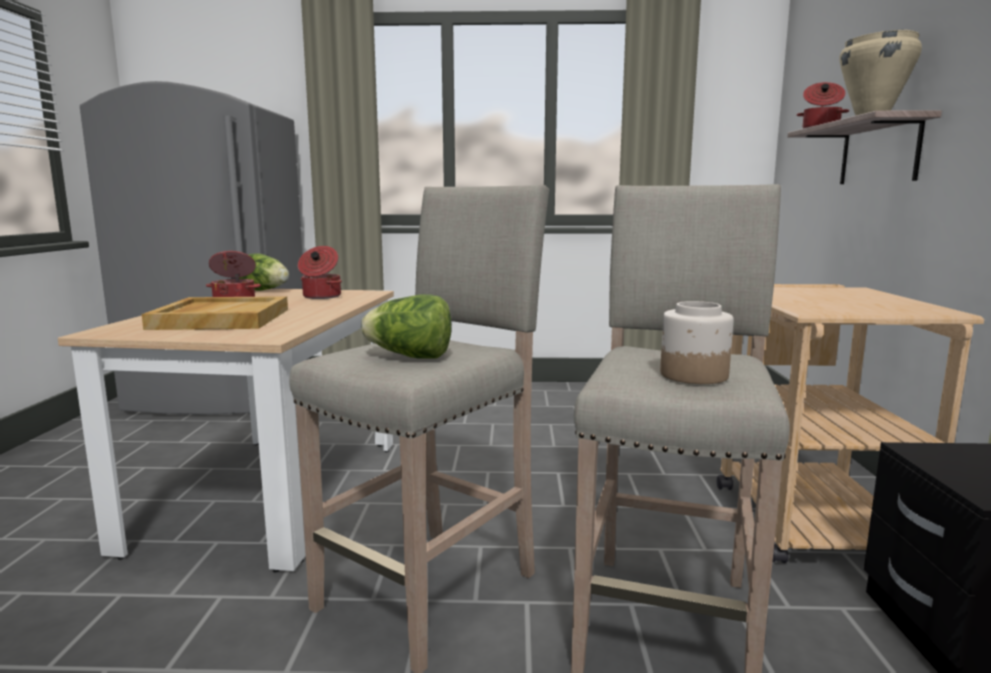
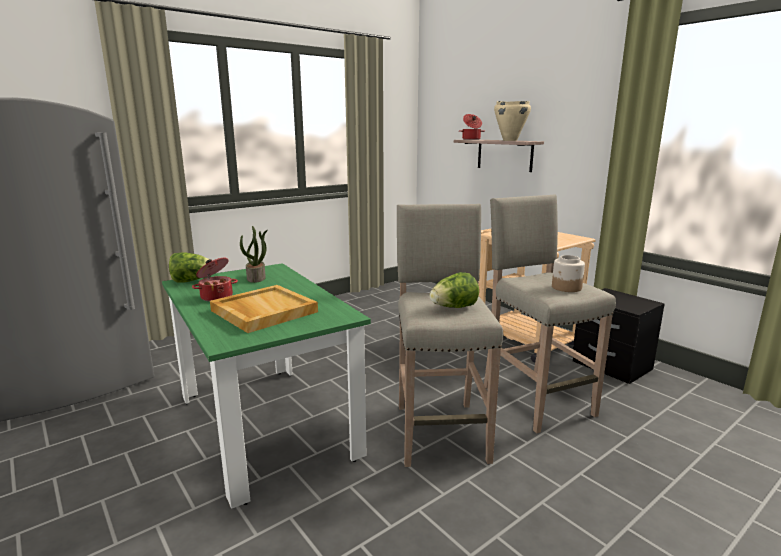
camera: 40 degrees left, 5 degrees up
beige dining table [58,288,394,572] -> green dining table [162,263,371,509]
cooking pot [298,246,342,299] -> potted plant [240,226,268,283]

